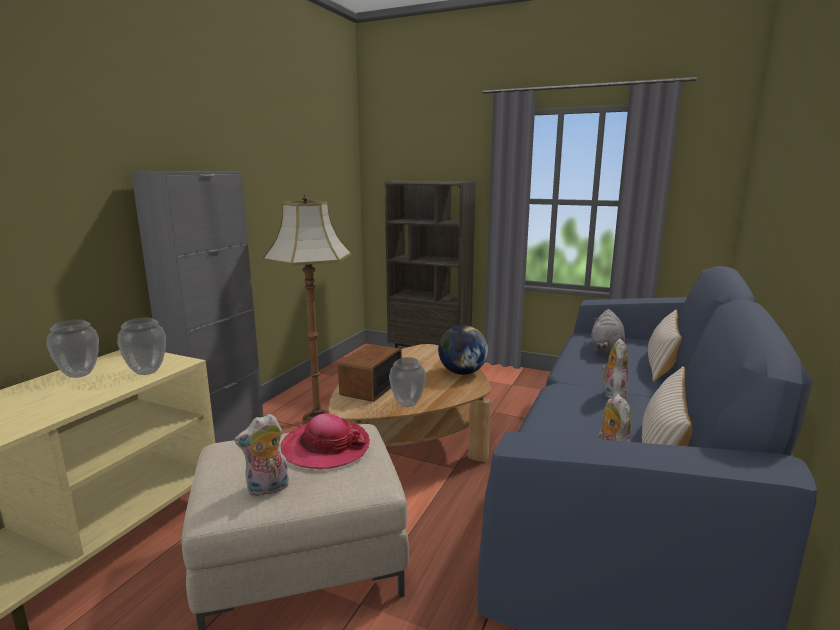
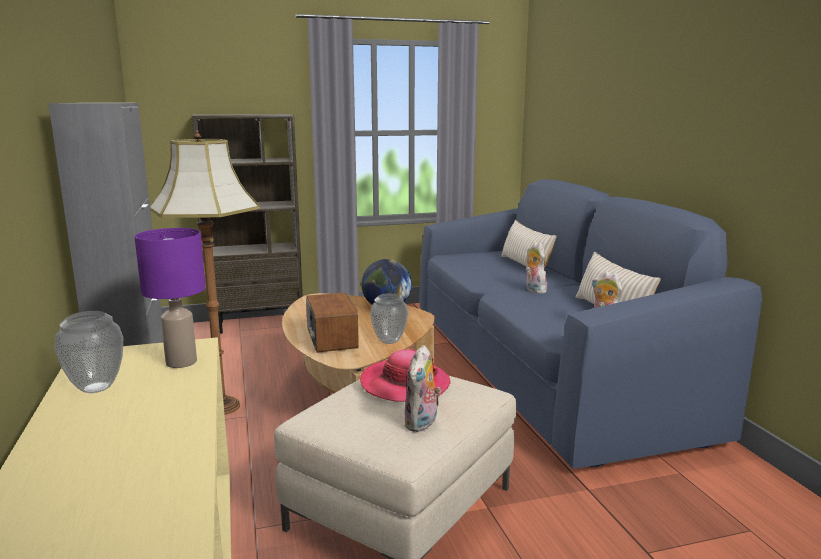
camera: 40 degrees left, 0 degrees up
vase [117,317,166,375] -> purple table lamp [134,228,206,368]
grey plush toy [591,309,625,353] -> none

